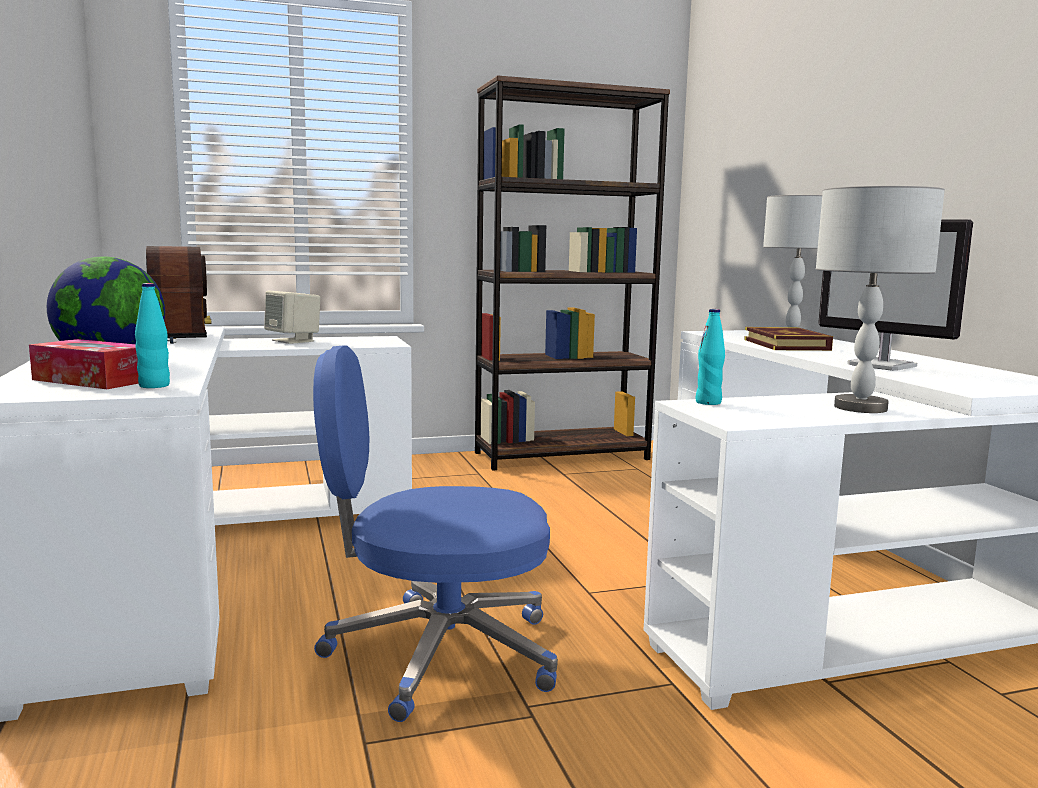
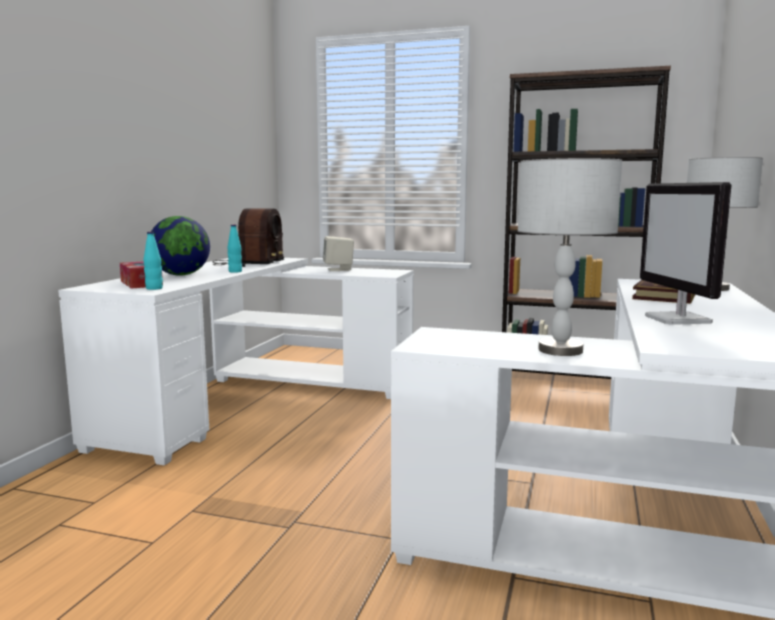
camera: 35 degrees right, 0 degrees up
blue office chair [313,345,558,722] -> none
turquoise bottle [695,309,725,405] -> turquoise bottle moved to [227,224,242,273]

